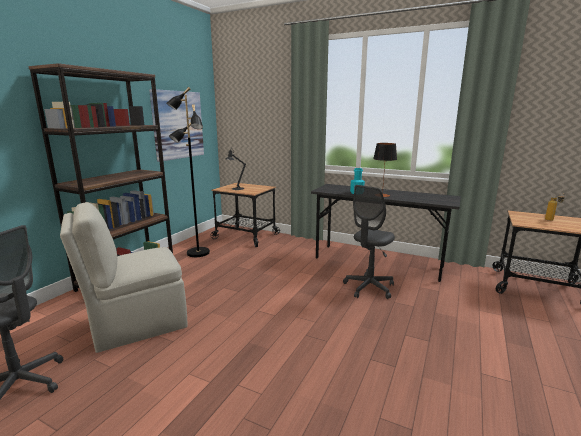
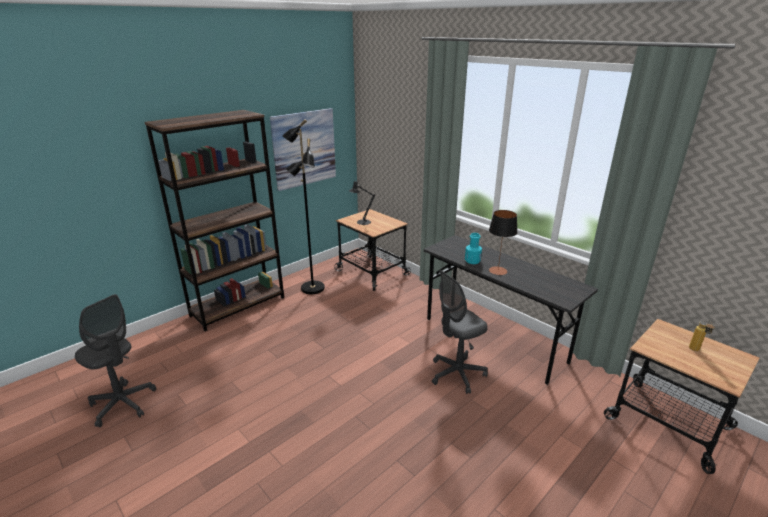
camera: 20 degrees right, 10 degrees up
beige chair [60,202,188,353] -> none

